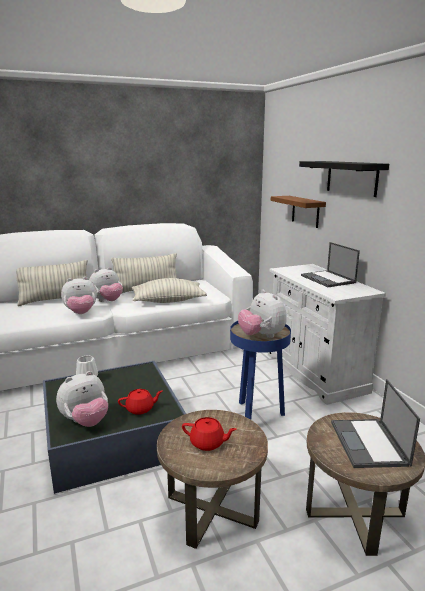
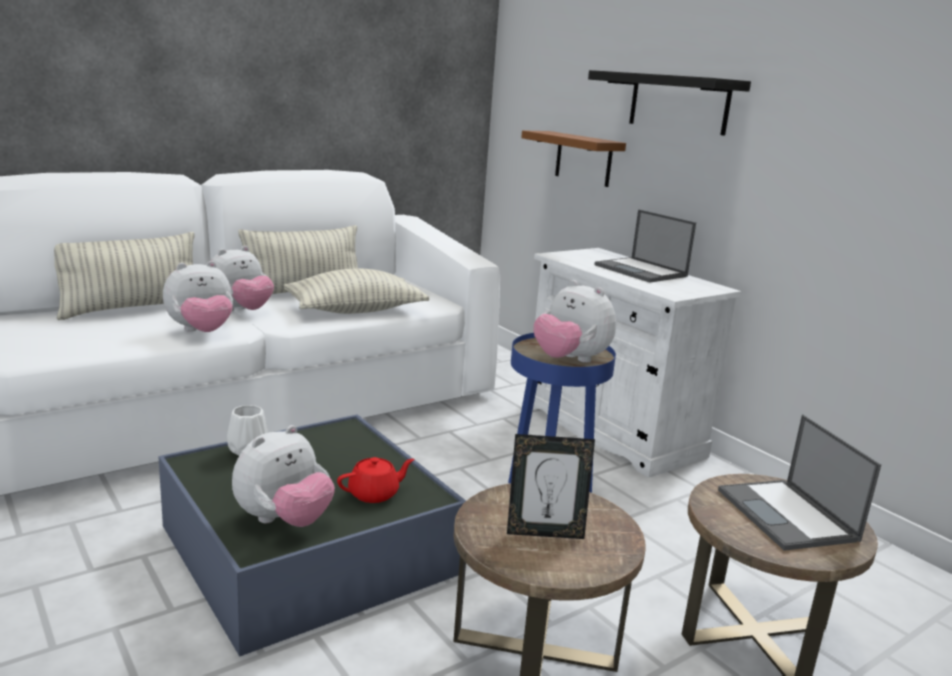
camera: 15 degrees left, 0 degrees up
red teapot [182,417,237,451] -> picture frame [507,434,595,539]

